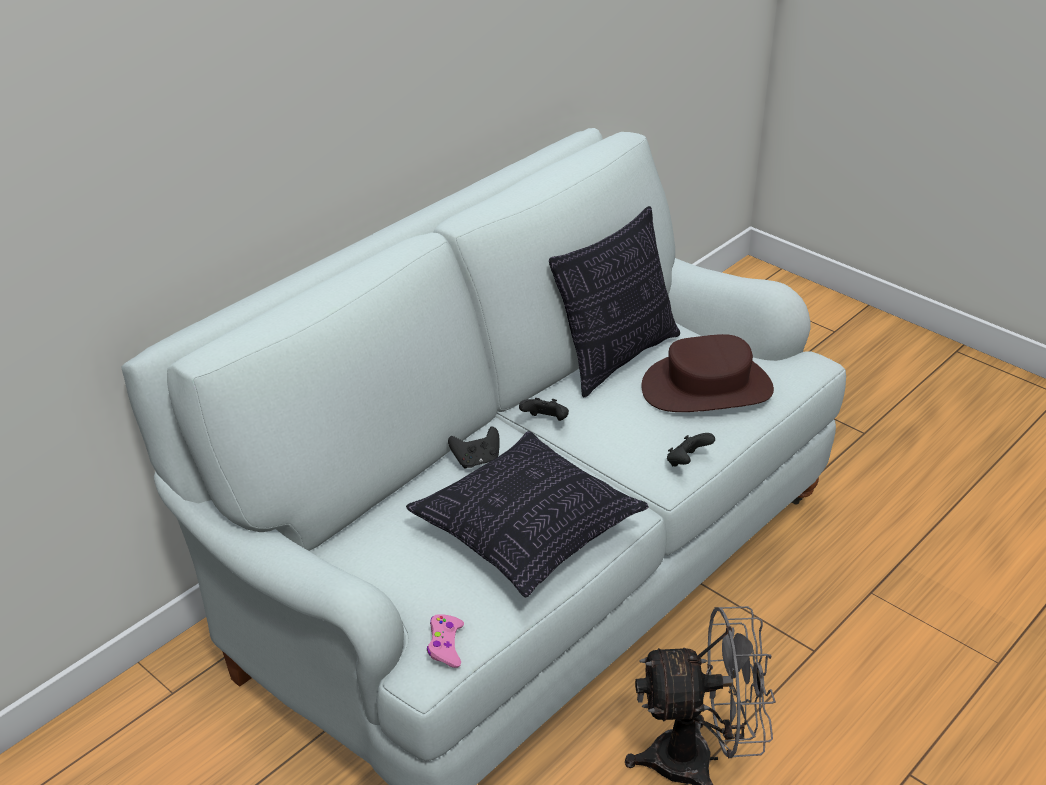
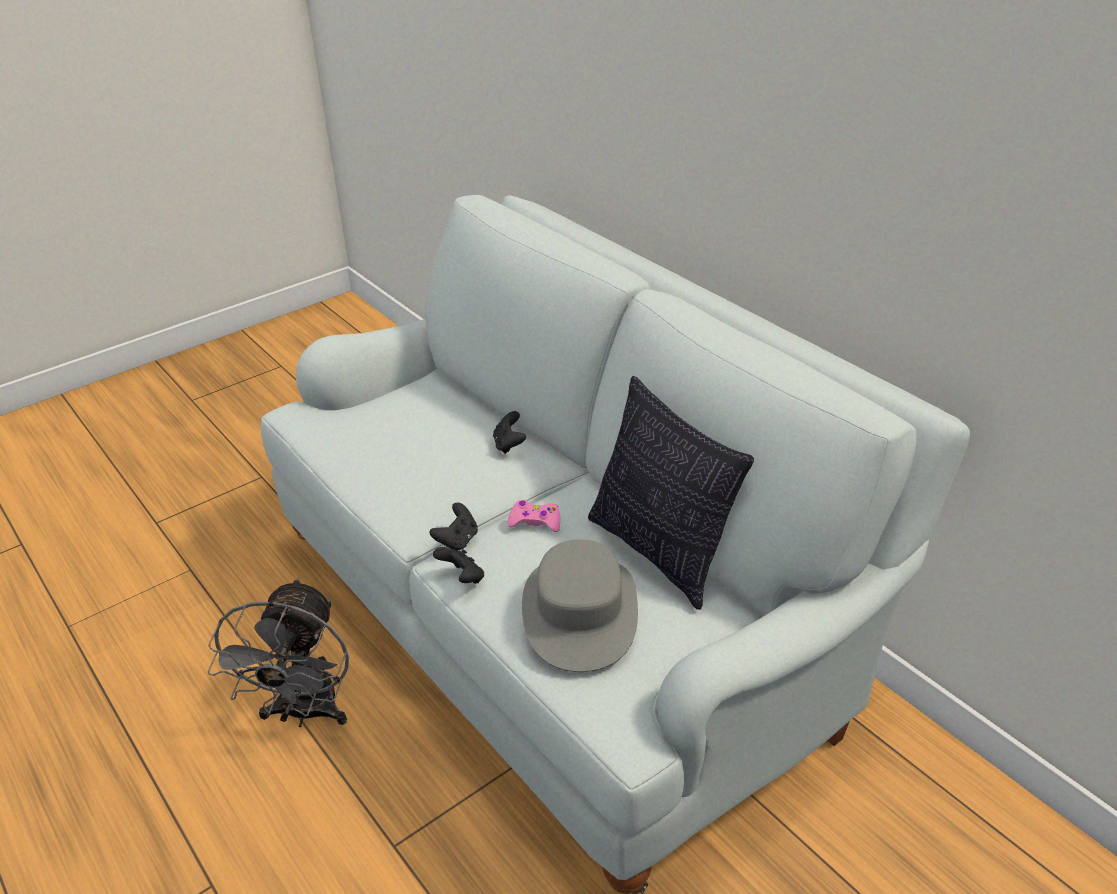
camera: 100 degrees right, 0 degrees up
pillow [406,431,649,597] -> none
pink game controller [427,614,464,668] -> pink game controller moved to [507,500,560,532]
black game controller [519,398,569,421] -> black game controller moved to [430,503,478,551]
brown hat [641,334,774,412] -> grey hat [522,539,638,672]

